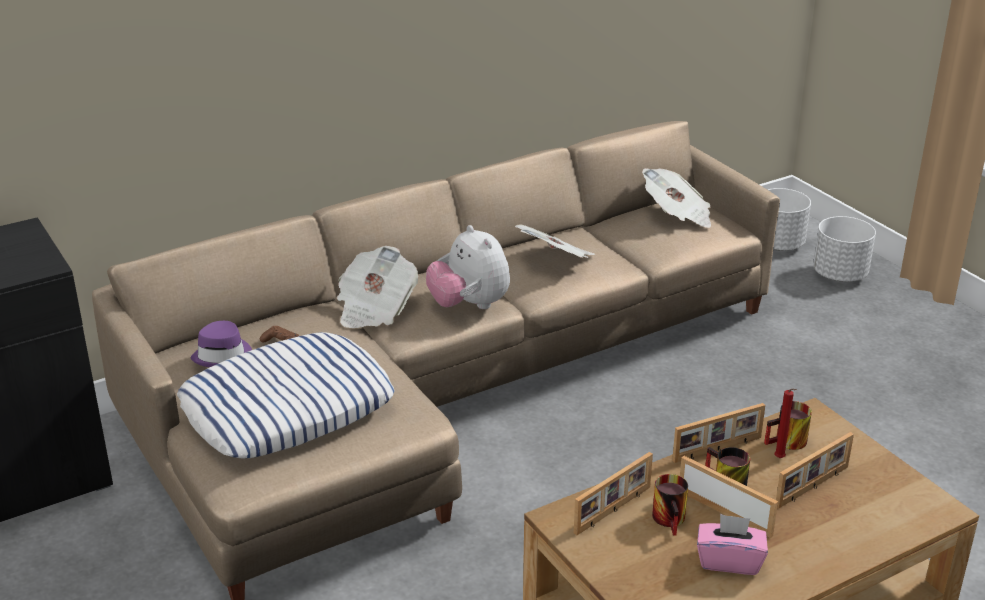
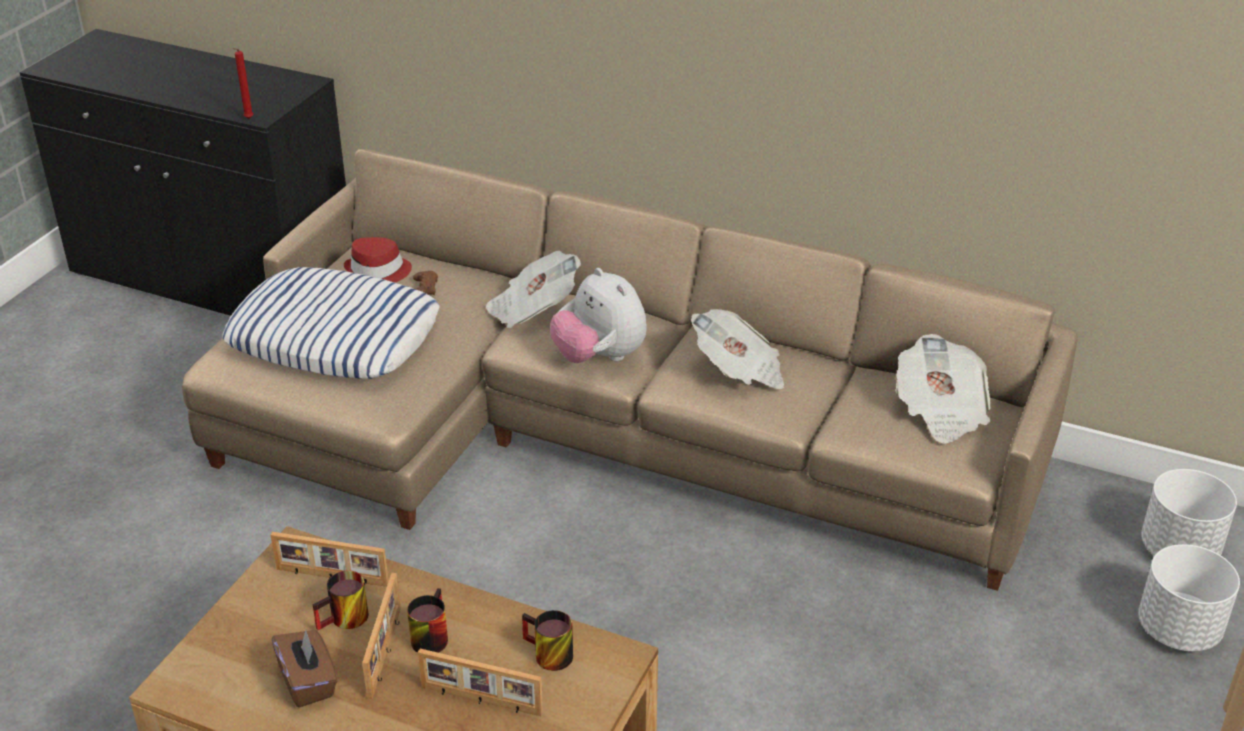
camera: 55 degrees right, 5 degrees up
purple hat [191,321,252,367] -> red hat [344,237,412,283]
plush toy [426,225,510,309] -> plush toy turned 60 degrees counterclockwise [550,268,647,363]
picture frame [672,403,765,463] -> none
pink tissue box [697,514,768,575] -> brown tissue box [272,630,338,708]
red candle [775,389,797,458] -> red candle moved to [232,48,254,118]

